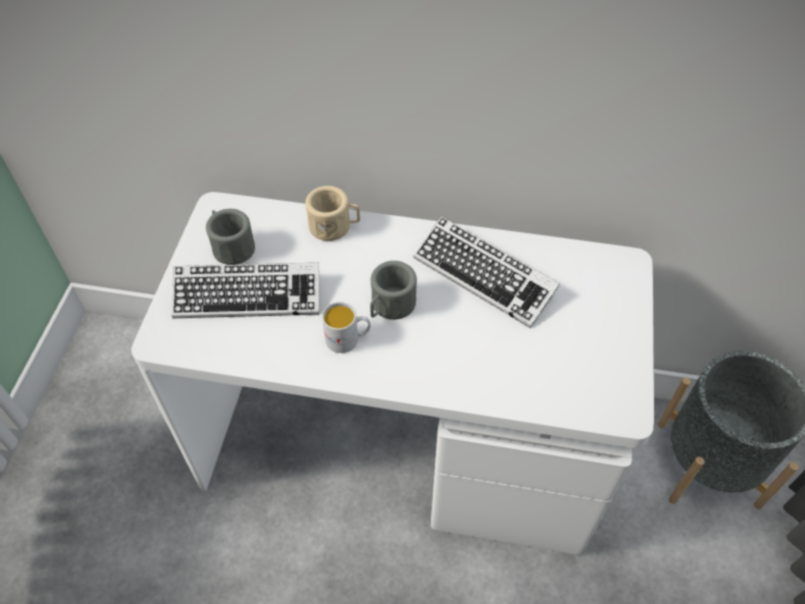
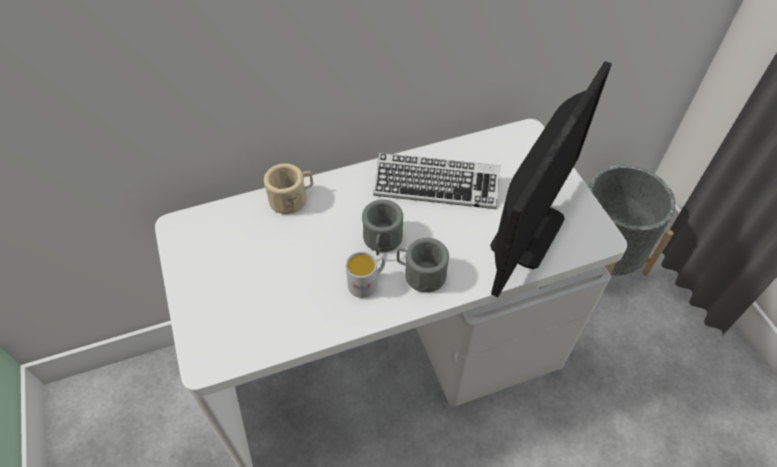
camera: 30 degrees left, 0 degrees up
keyboard [171,263,319,318] -> none
grey mug [206,209,255,265] -> grey mug moved to [397,238,449,293]
none -> monitor [490,61,612,297]

